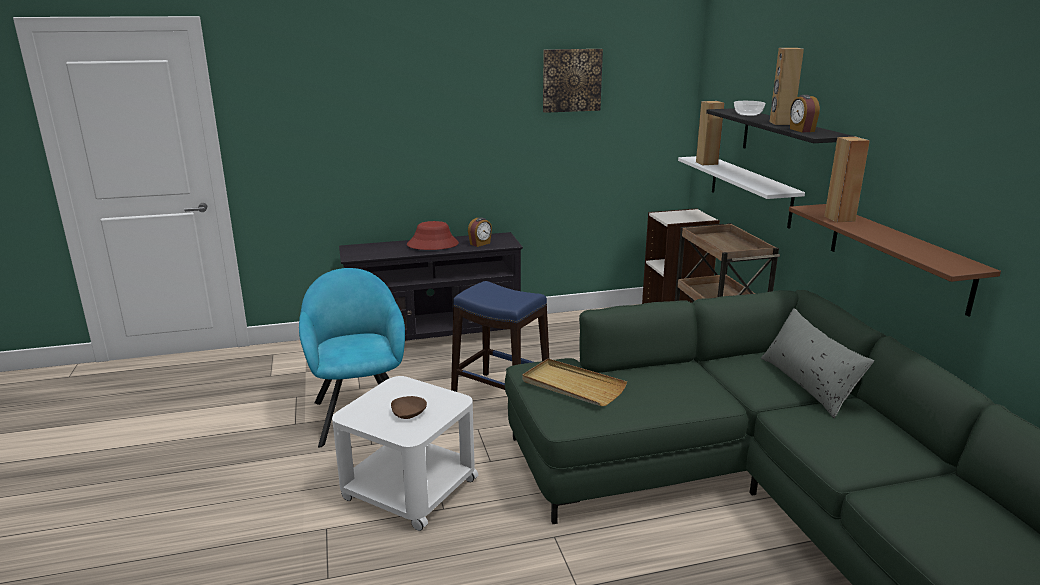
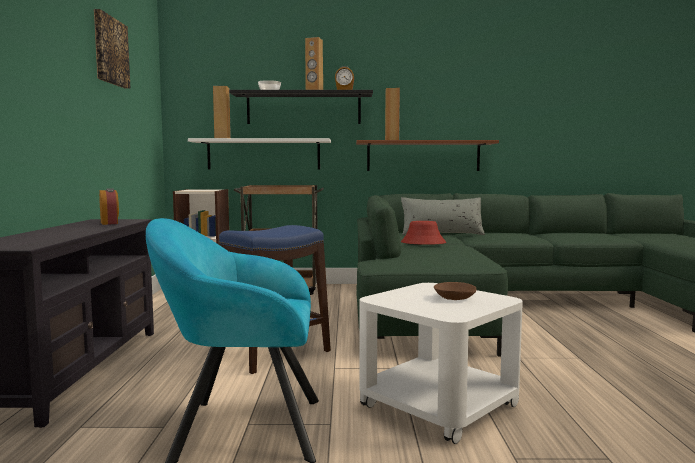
camera: 75 degrees left, 15 degrees down
red hat [407,221,459,250] -> red hat moved to [401,221,446,245]
beige tray [522,359,627,406] -> none

